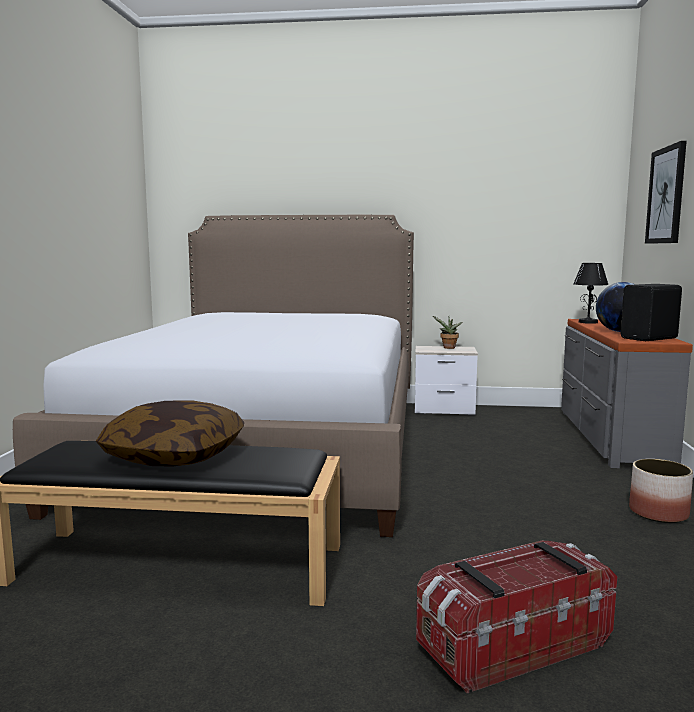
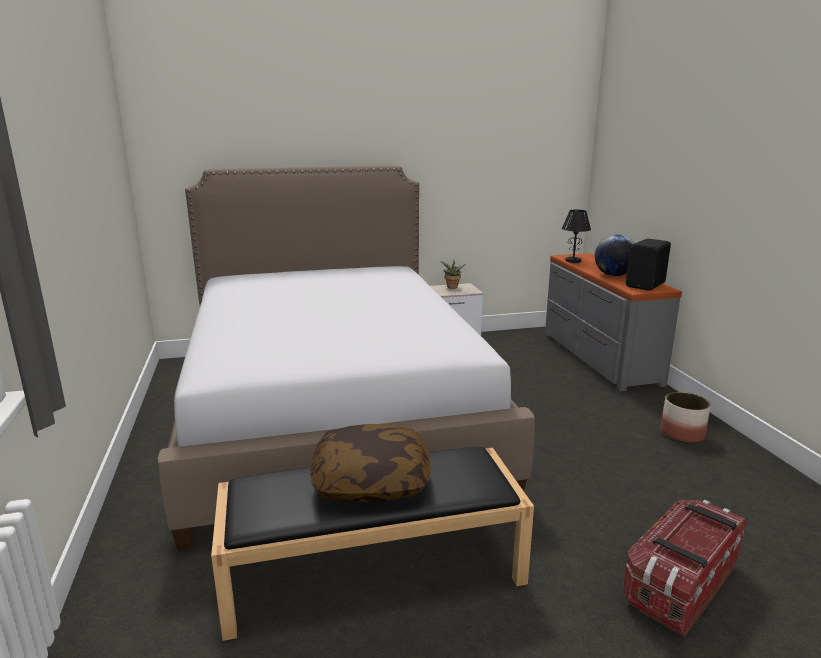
camera: 20 degrees left, 10 degrees up
picture [645,141,687,244] -> none

